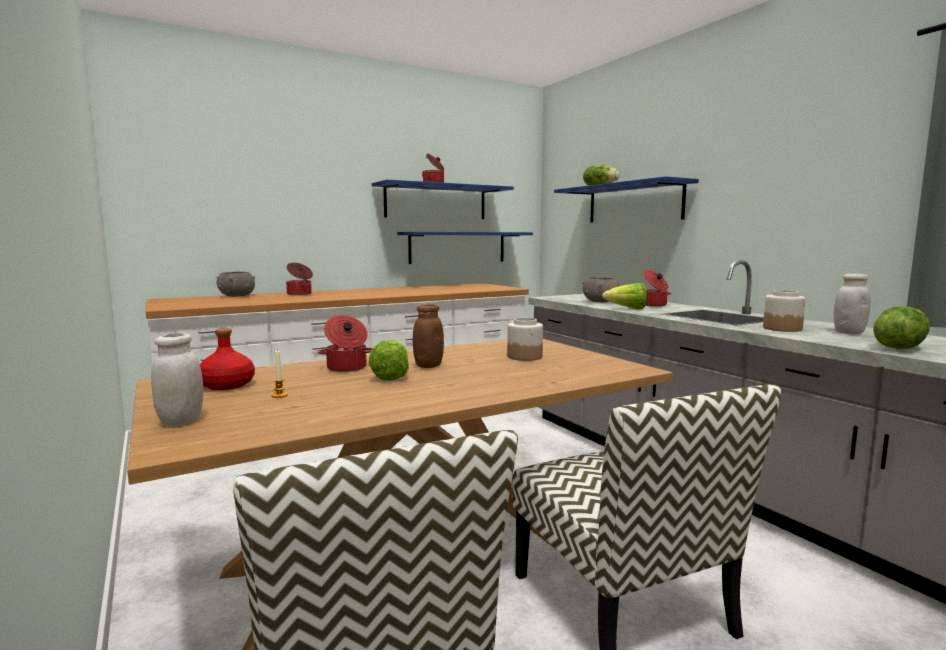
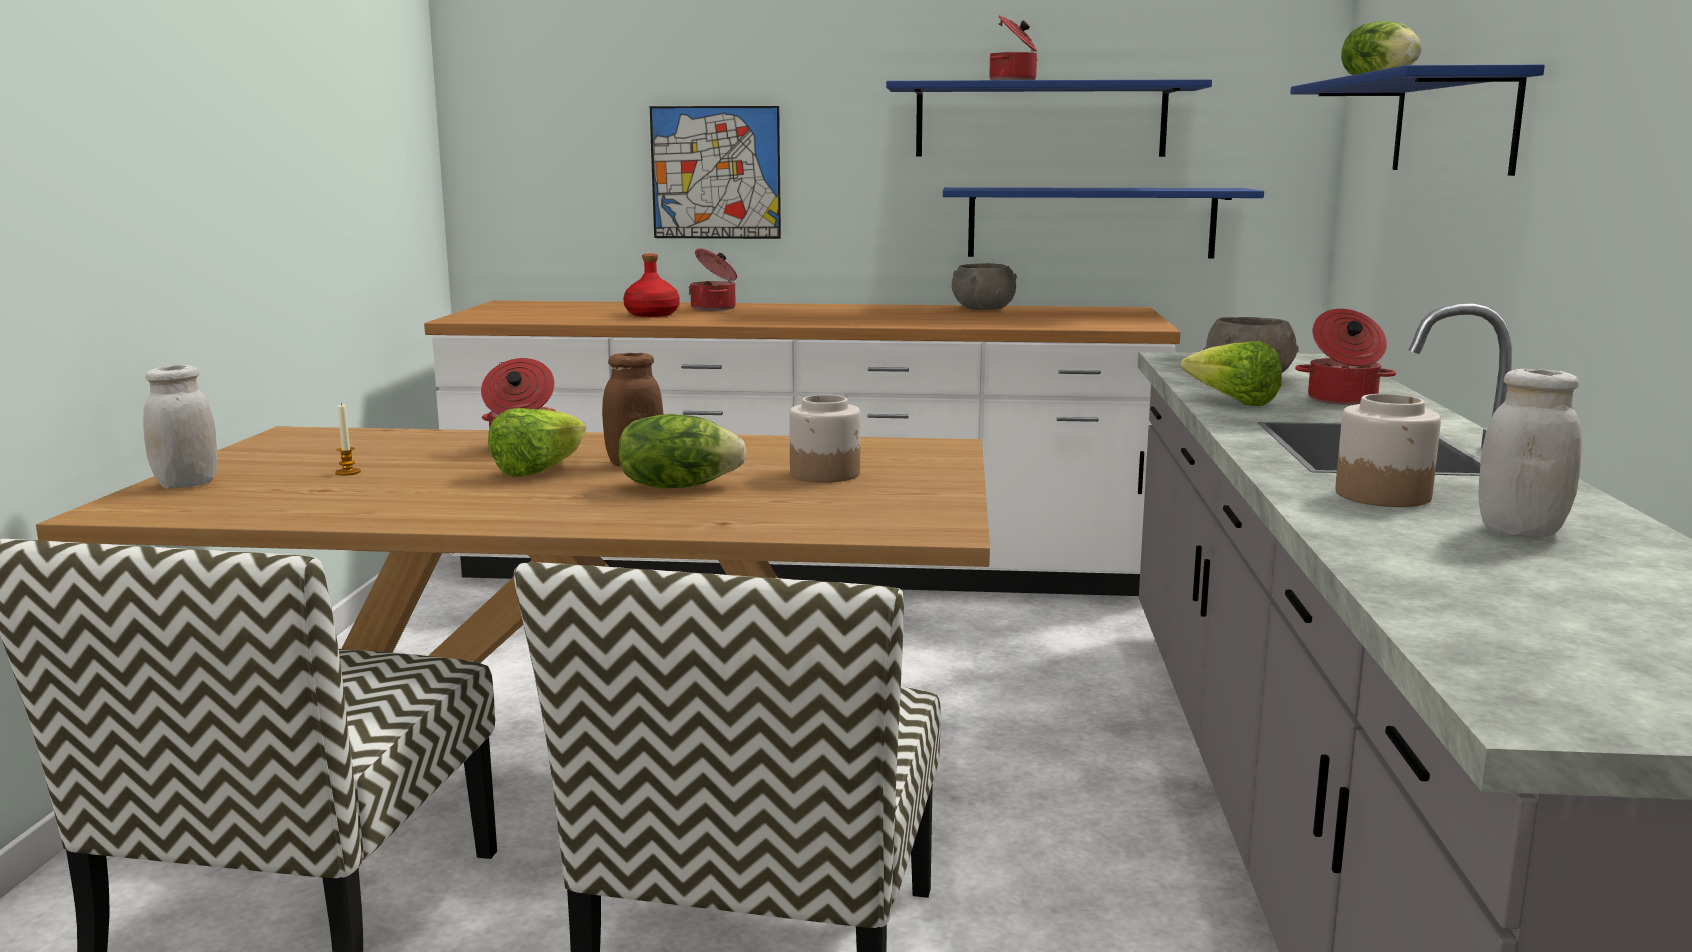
camera: 35 degrees right, 5 degrees up
red bottle [200,328,255,390] -> red bottle moved to [623,254,680,317]
grey bowl [217,271,255,297] -> grey bowl moved to [952,263,1017,310]
lettuce [873,306,930,349] -> lettuce moved to [618,414,747,488]
none -> picture [650,106,781,239]

